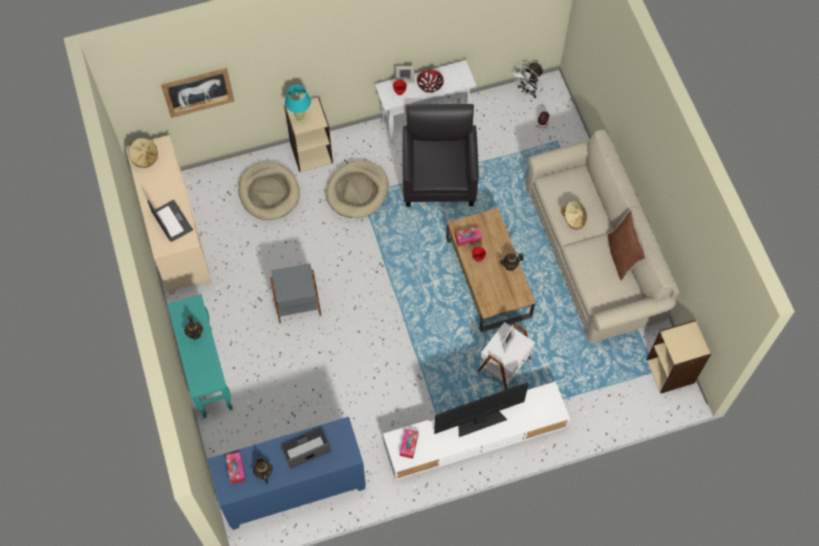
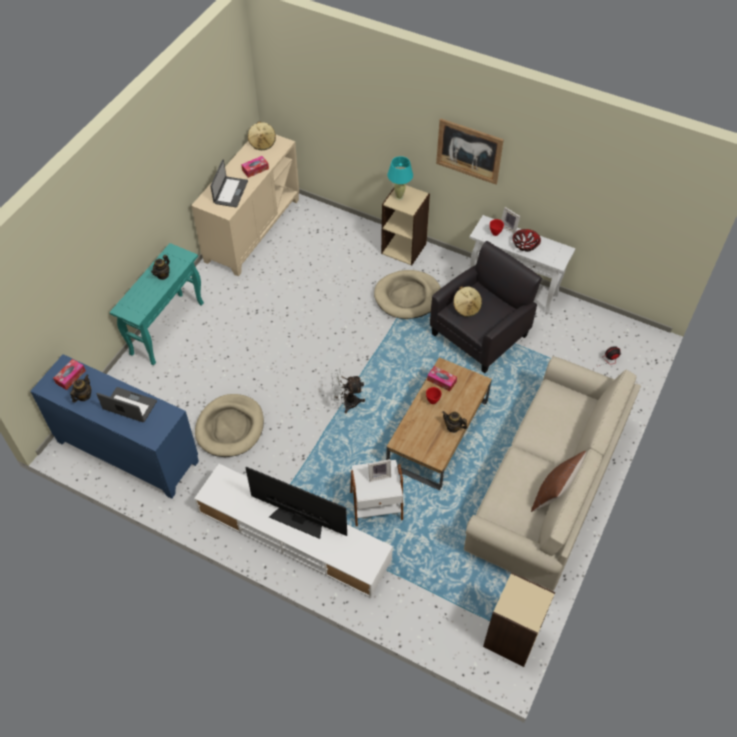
camera: 45 degrees right, 10 degrees down
picture [161,68,234,118] -> picture moved to [436,118,504,184]
beige dog bed [238,162,300,220] -> beige dog bed moved to [195,394,264,457]
grey side table [270,263,321,324] -> none
tissue box [400,429,419,459] -> tissue box moved to [241,156,269,178]
white fan [511,63,544,98] -> white fan moved to [331,368,365,413]
beige hat [561,200,587,230] -> beige hat moved to [453,286,482,317]

